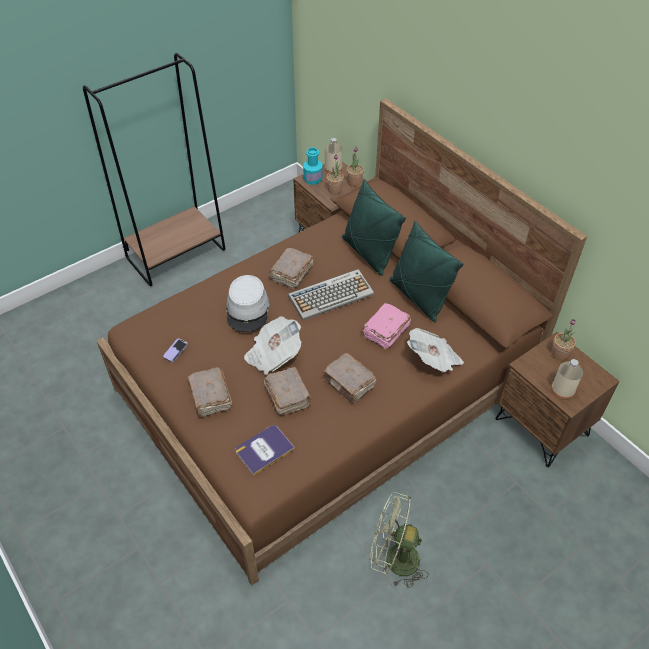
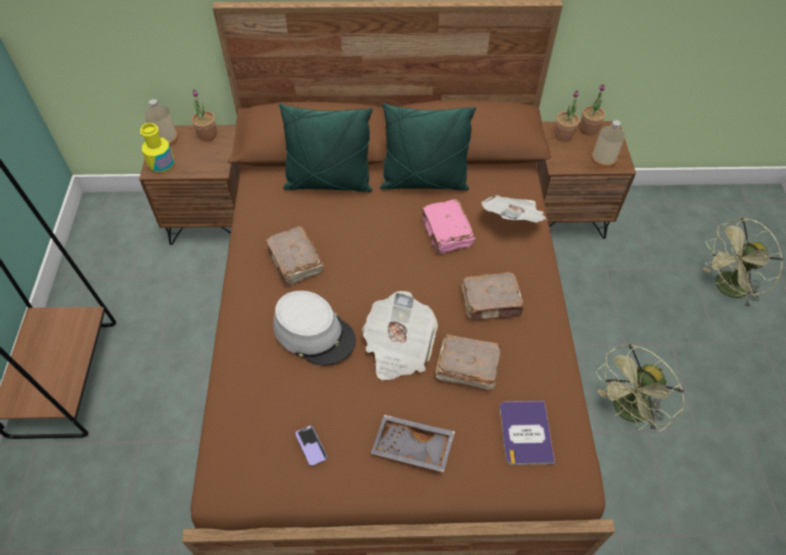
camera: 55 degrees left, 5 degrees up
brown book [187,367,232,417] -> grey tray [370,415,455,472]
keyboard [288,269,374,321] -> none
turquoise bottle [303,147,323,185] -> yellow bottle [140,123,174,172]
potted plant [326,154,344,194] -> potted plant moved to [580,84,605,136]
none -> green fan [703,218,784,308]

